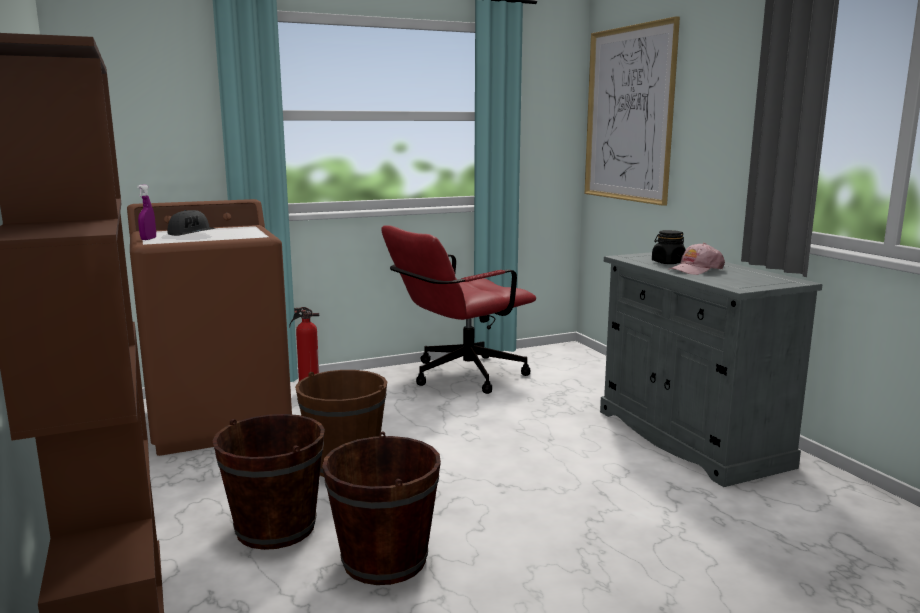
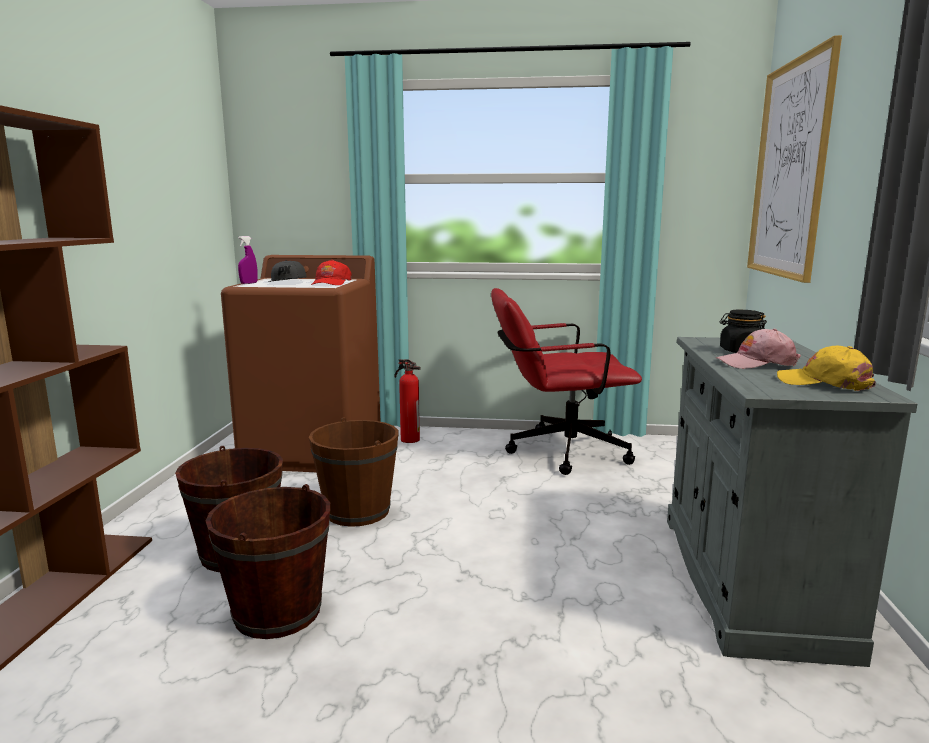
camera: 30 degrees right, 0 degrees up
none -> red cap [311,260,352,285]
none -> yellow cap [777,346,876,391]

